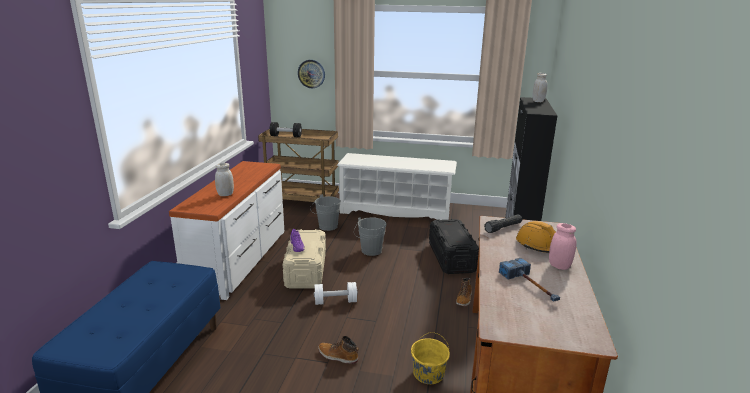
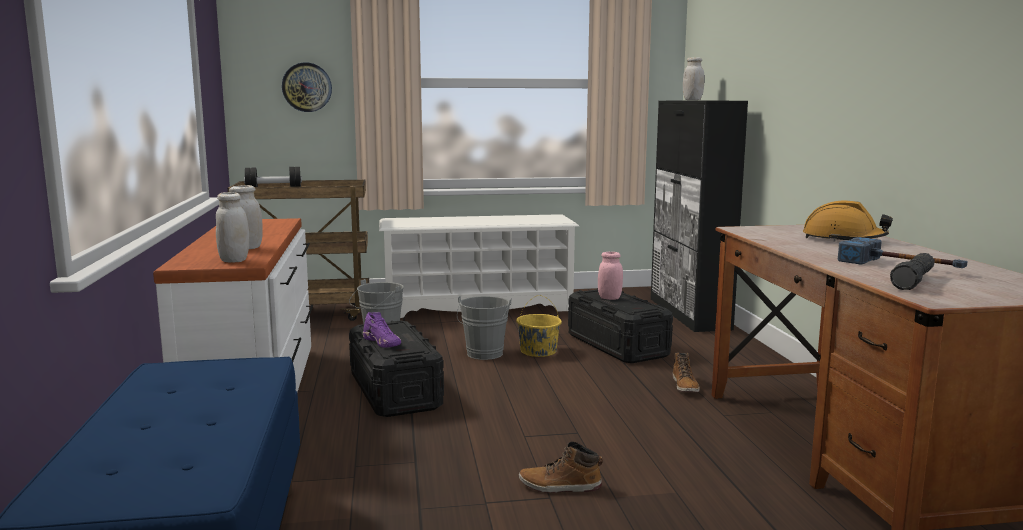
camera: 20 degrees left, 10 degrees down
beige storage box [282,229,326,289] -> black storage box [349,320,444,417]
white dumbbell [314,282,357,305] -> none
yellow bucket [411,332,450,384] -> yellow bucket moved to [516,295,562,357]
black flashlight [484,214,522,233] -> black flashlight moved to [890,253,934,290]
pink jar [549,223,577,270] -> pink jar moved to [598,252,623,300]
none -> white jar [216,192,249,263]

